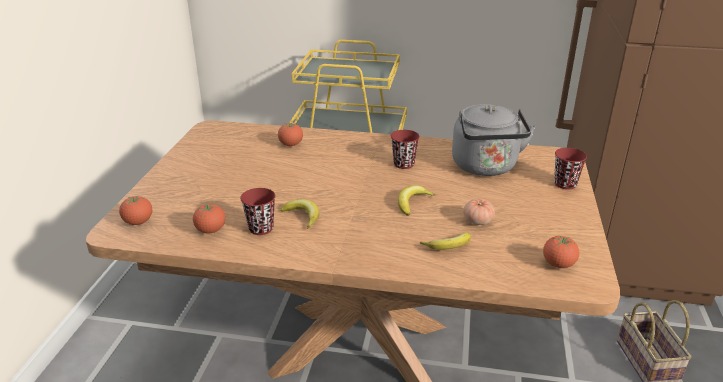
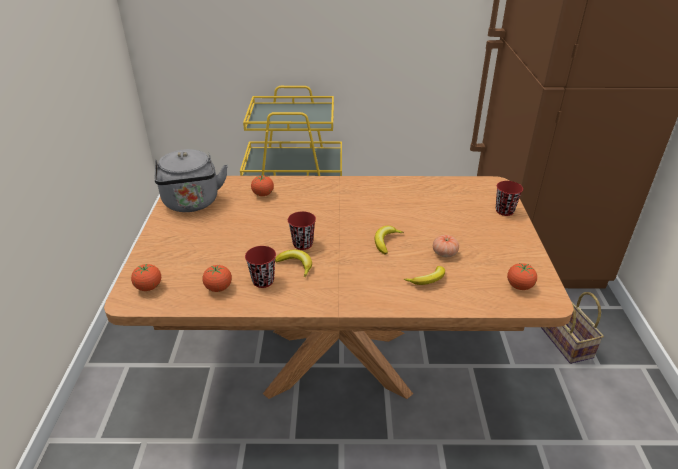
camera: 10 degrees left, 5 degrees up
red cup [391,130,420,169] -> red cup moved to [288,211,316,250]
grey kettle [452,104,536,176] -> grey kettle moved to [155,149,228,212]

